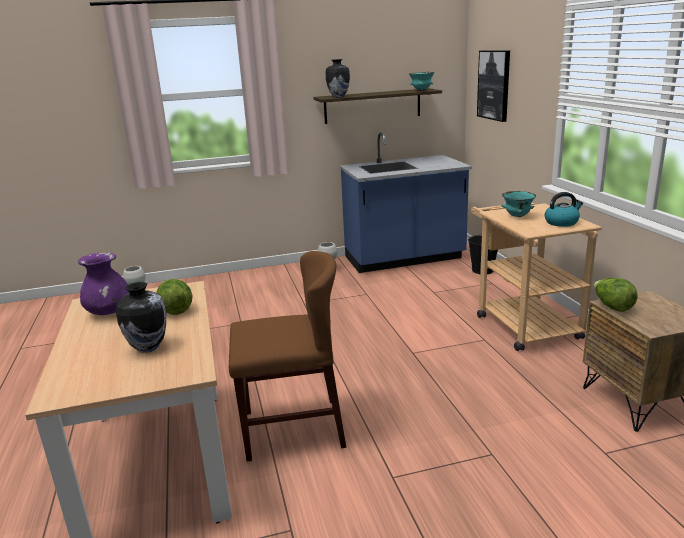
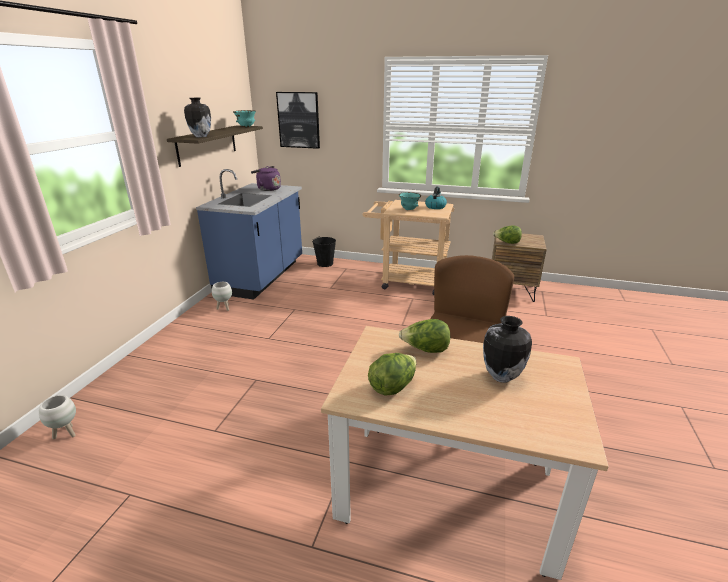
camera: 60 degrees left, 5 degrees up
purple vase [78,252,129,315] -> lettuce [368,353,417,395]
none -> purple kettle [251,166,281,191]

